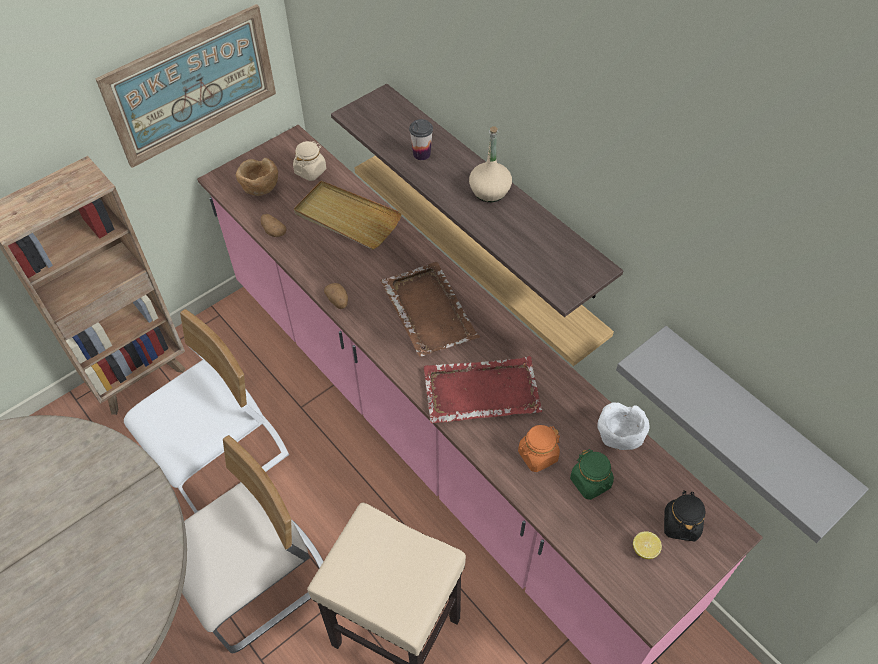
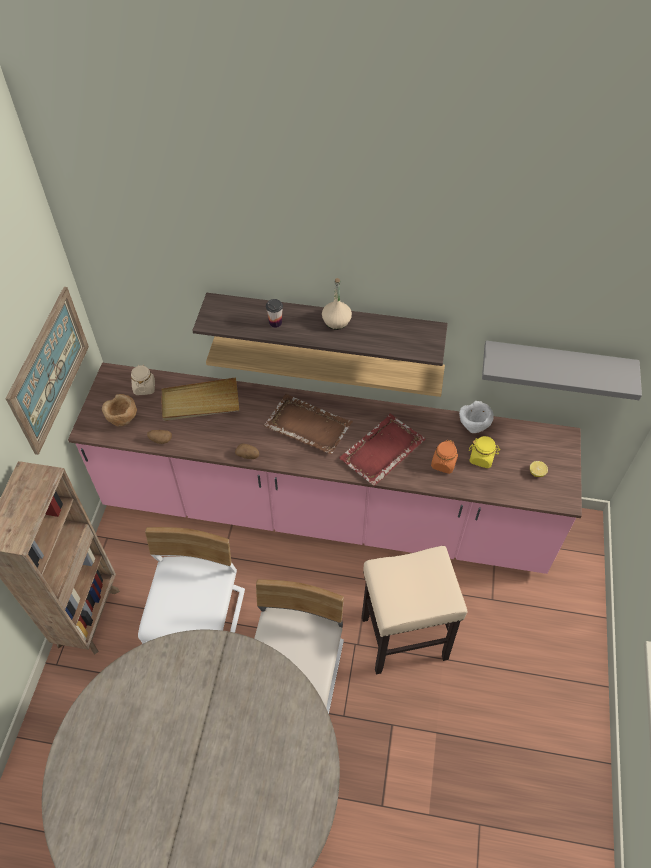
camera: 40 degrees left, 0 degrees up
green jar [570,449,614,500] -> yellow jar [469,436,500,468]
black jar [664,491,706,541] -> none

